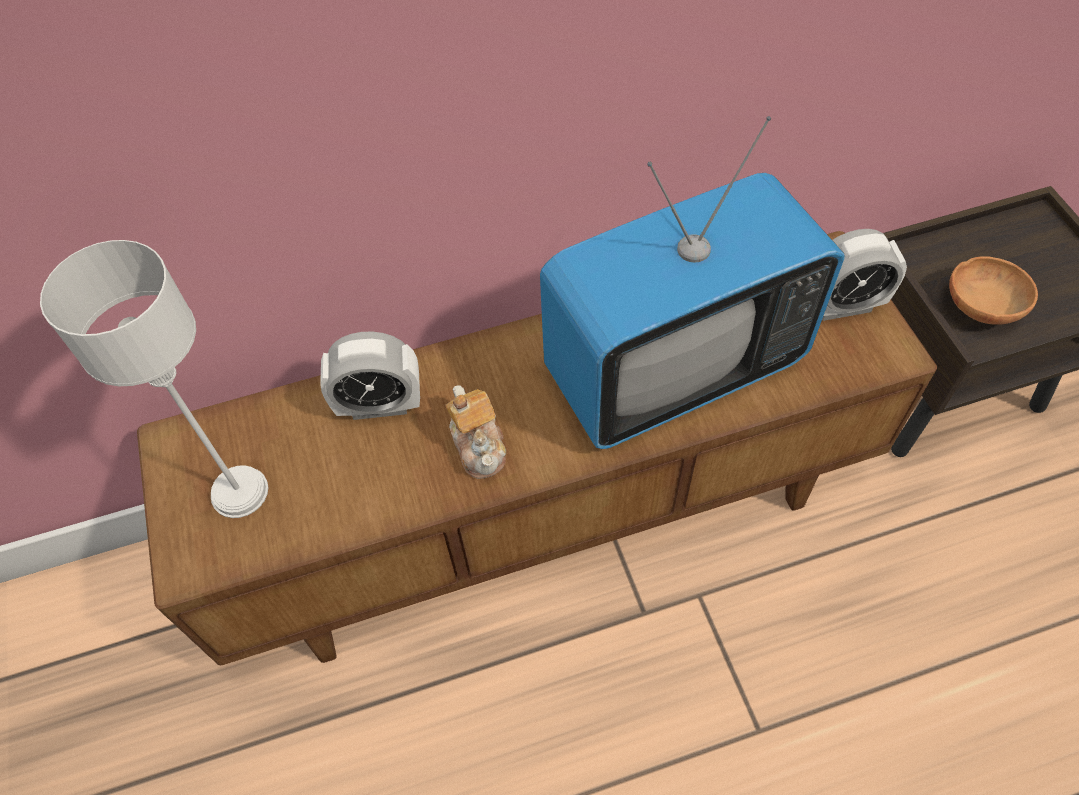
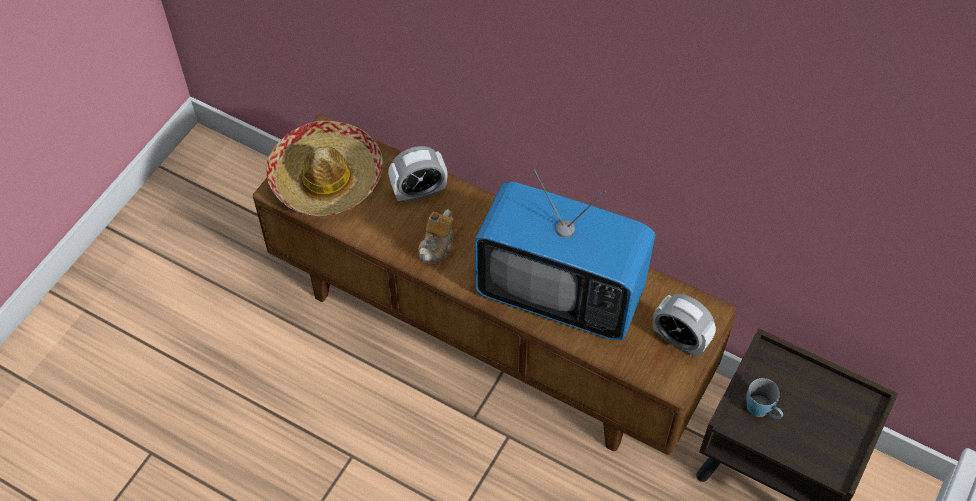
camera: 45 degrees right, 0 degrees up
grey table lamp [40,240,268,518] -> hat [266,121,383,216]
alarm clock [320,332,420,420] -> alarm clock turned 60 degrees counterclockwise [388,146,448,203]
brown bowl [949,256,1038,325] -> blue mug [746,378,783,419]

